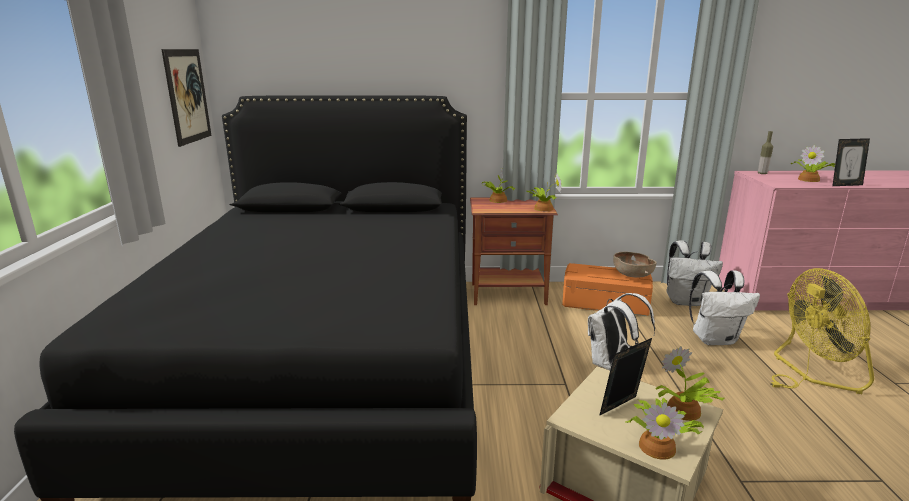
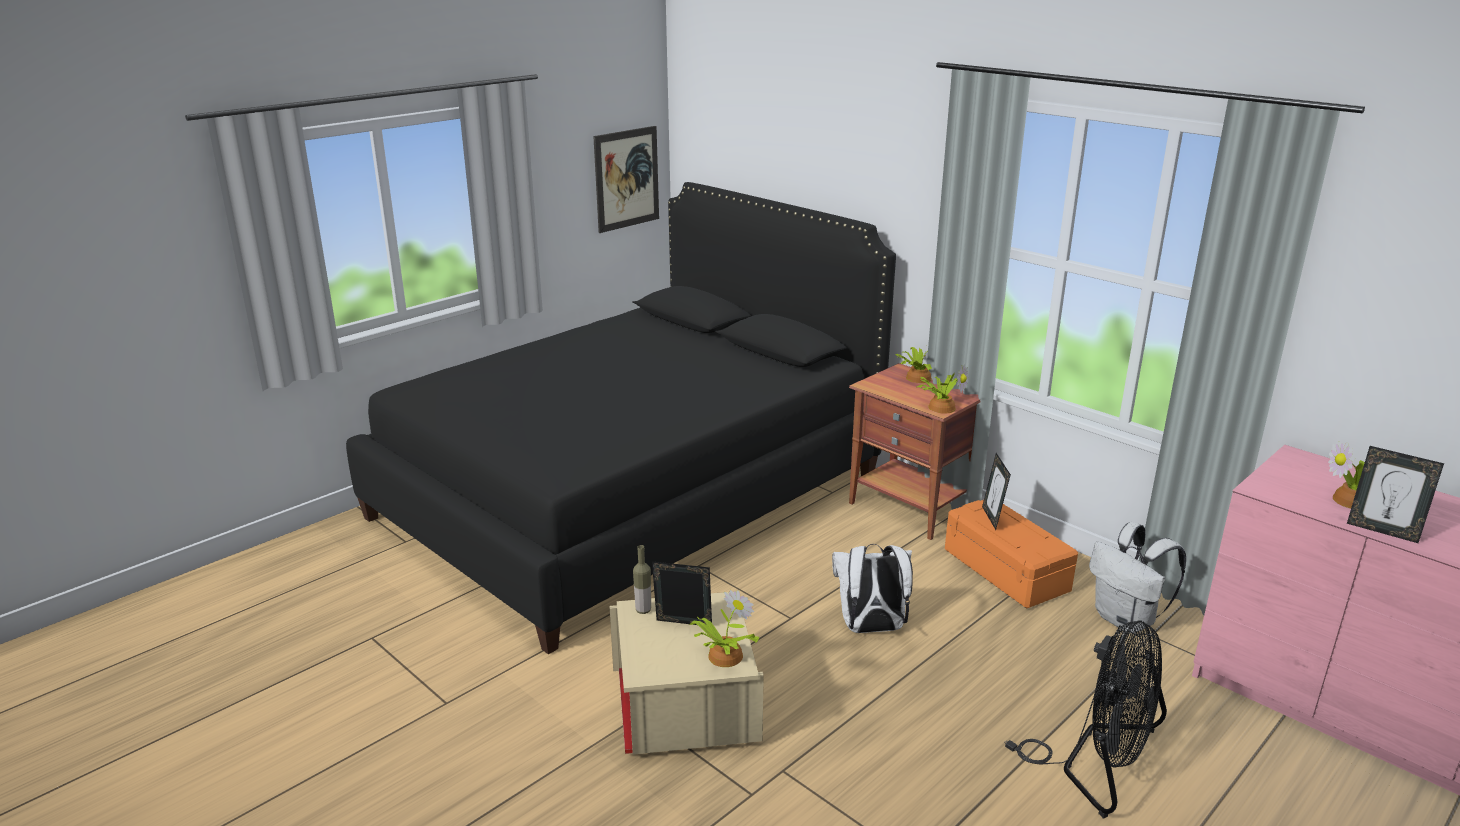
camera: 45 degrees right, 5 degrees up
brown bowl [613,251,656,278] -> none
potted plant [625,397,704,460] -> none
white backpack [689,270,760,345] -> none
bottle [758,131,773,174] -> bottle moved to [633,545,651,614]
yellow fan [770,268,874,395] -> black fan [1004,620,1167,819]
none -> picture frame [982,453,1011,530]

